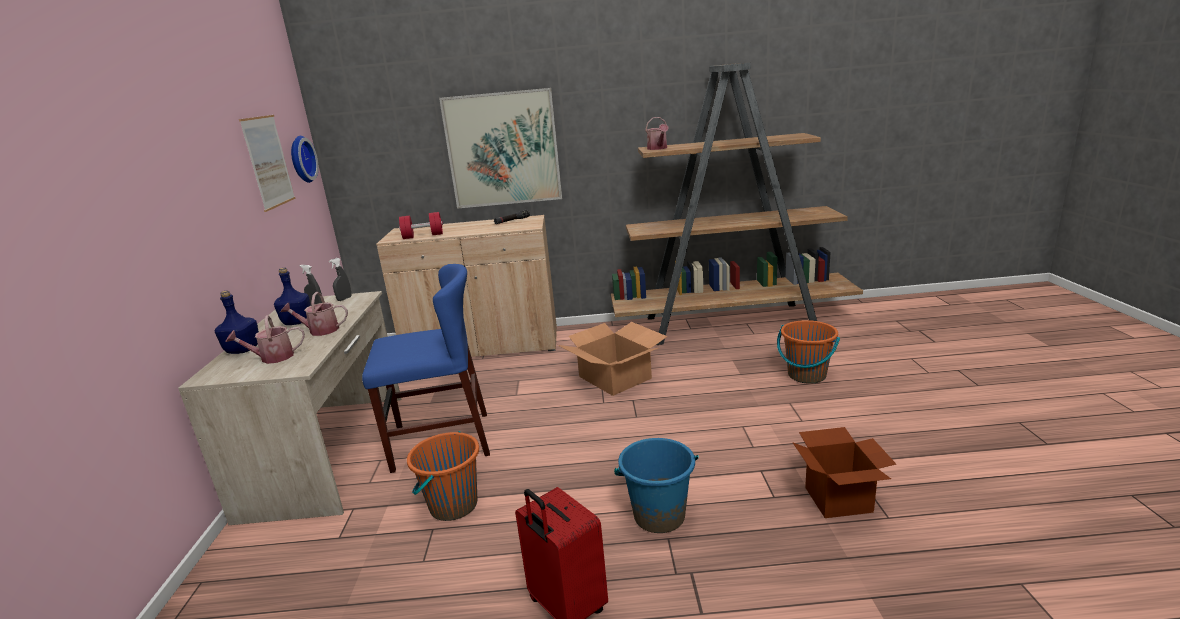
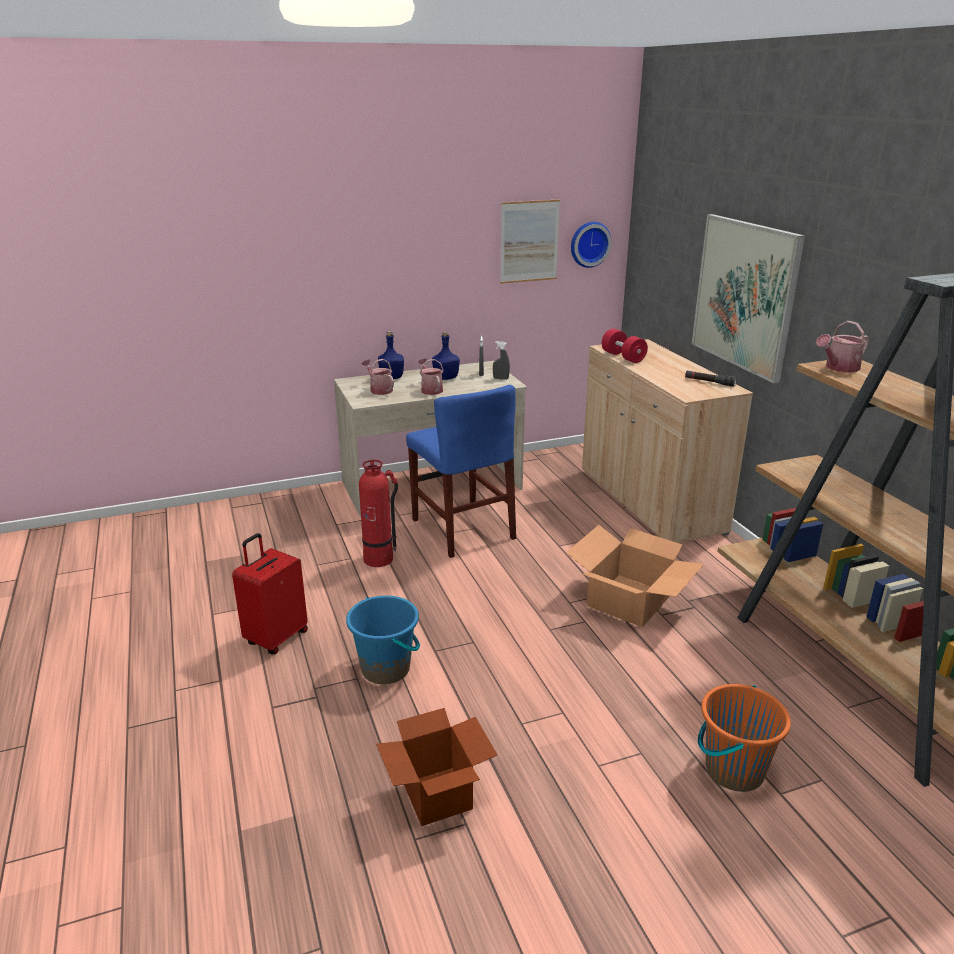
camera: 70 degrees right, 5 degrees up
orange bucket [407,431,479,521] -> fire extinguisher [359,460,398,567]

